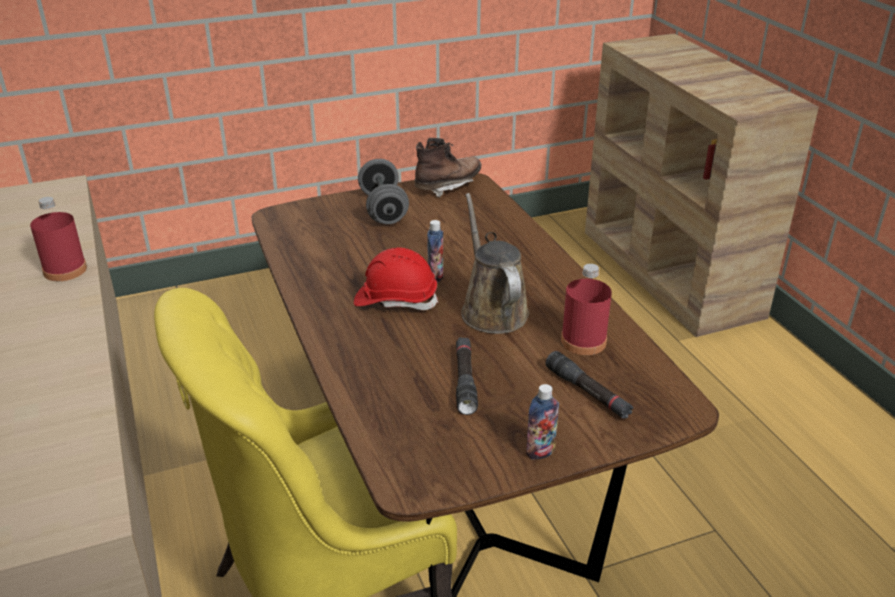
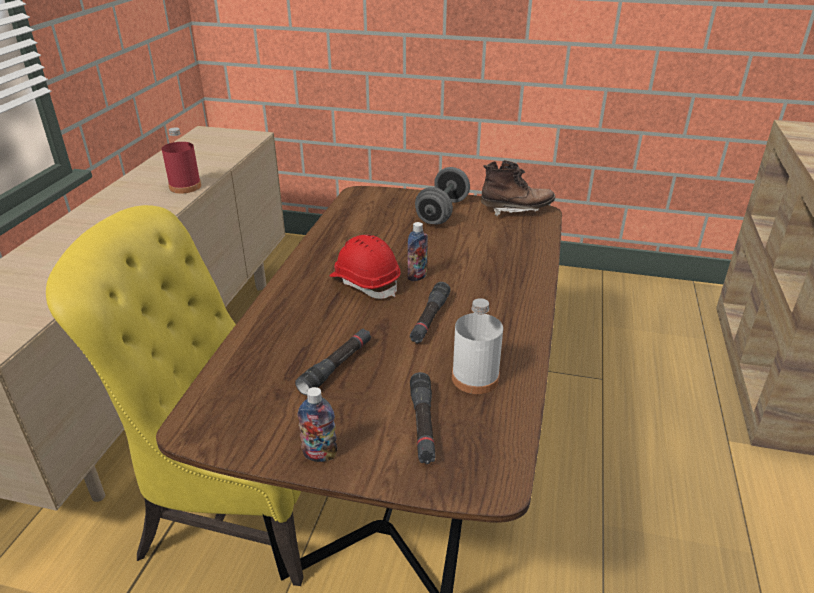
camera: 35 degrees right, 0 degrees up
brown watering can [461,193,529,334] -> black flashlight [410,282,451,343]
red bottle [561,264,612,355] -> white bottle [452,298,503,394]

